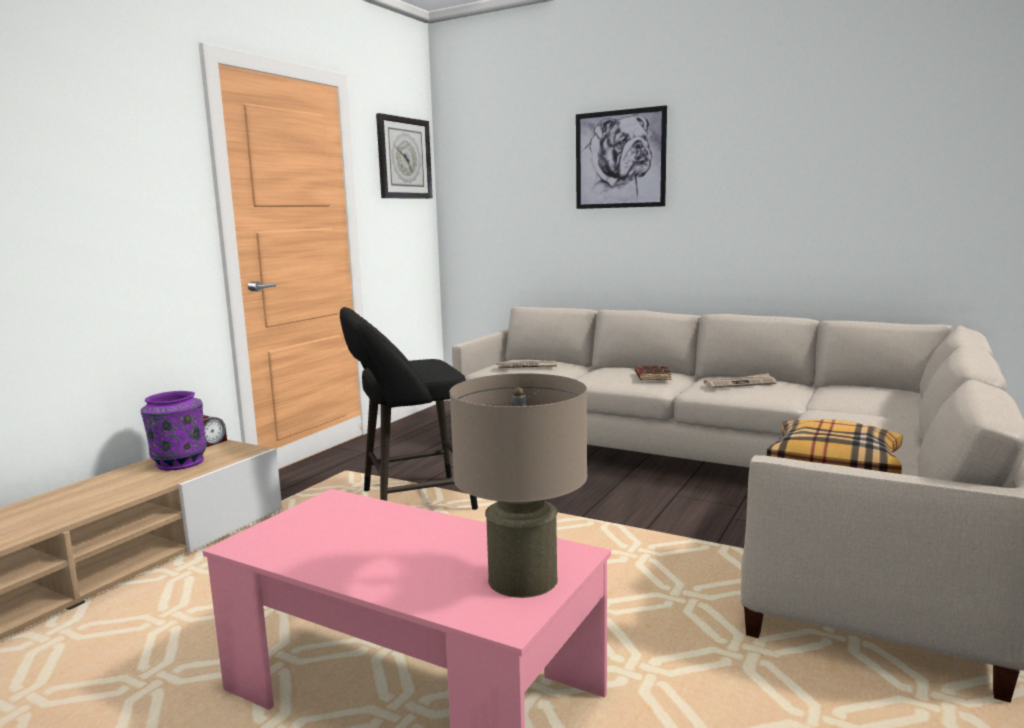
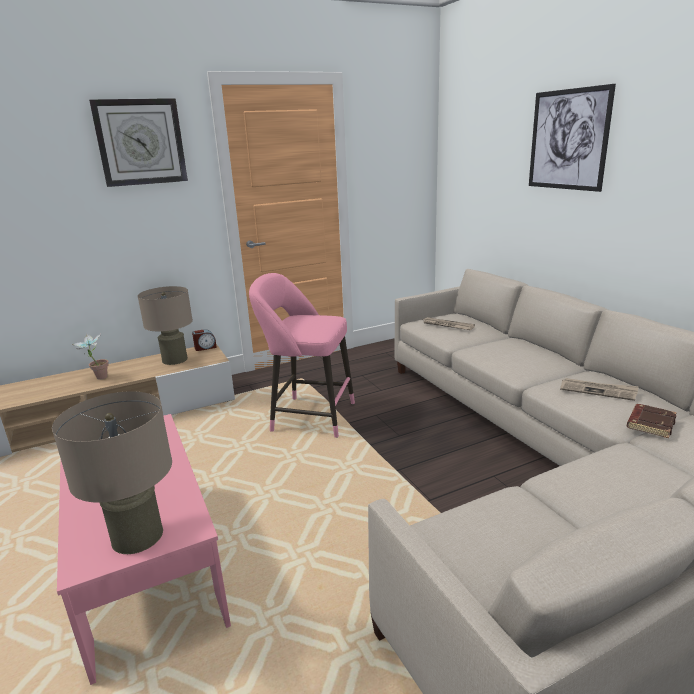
camera: 35 degrees right, 10 degrees up
purple vase [141,391,207,470] -> beige table lamp [138,286,193,365]
black stool [340,307,478,510] -> pink stool [249,273,355,438]
wall clock [376,113,433,199] -> wall clock moved to [89,98,188,187]
brown book [635,365,672,380] -> brown book moved to [627,404,677,438]
pillow [766,419,902,474] -> none
none -> potted plant [71,333,108,379]

